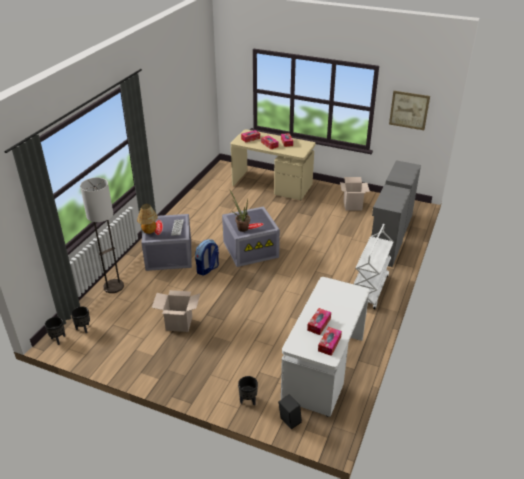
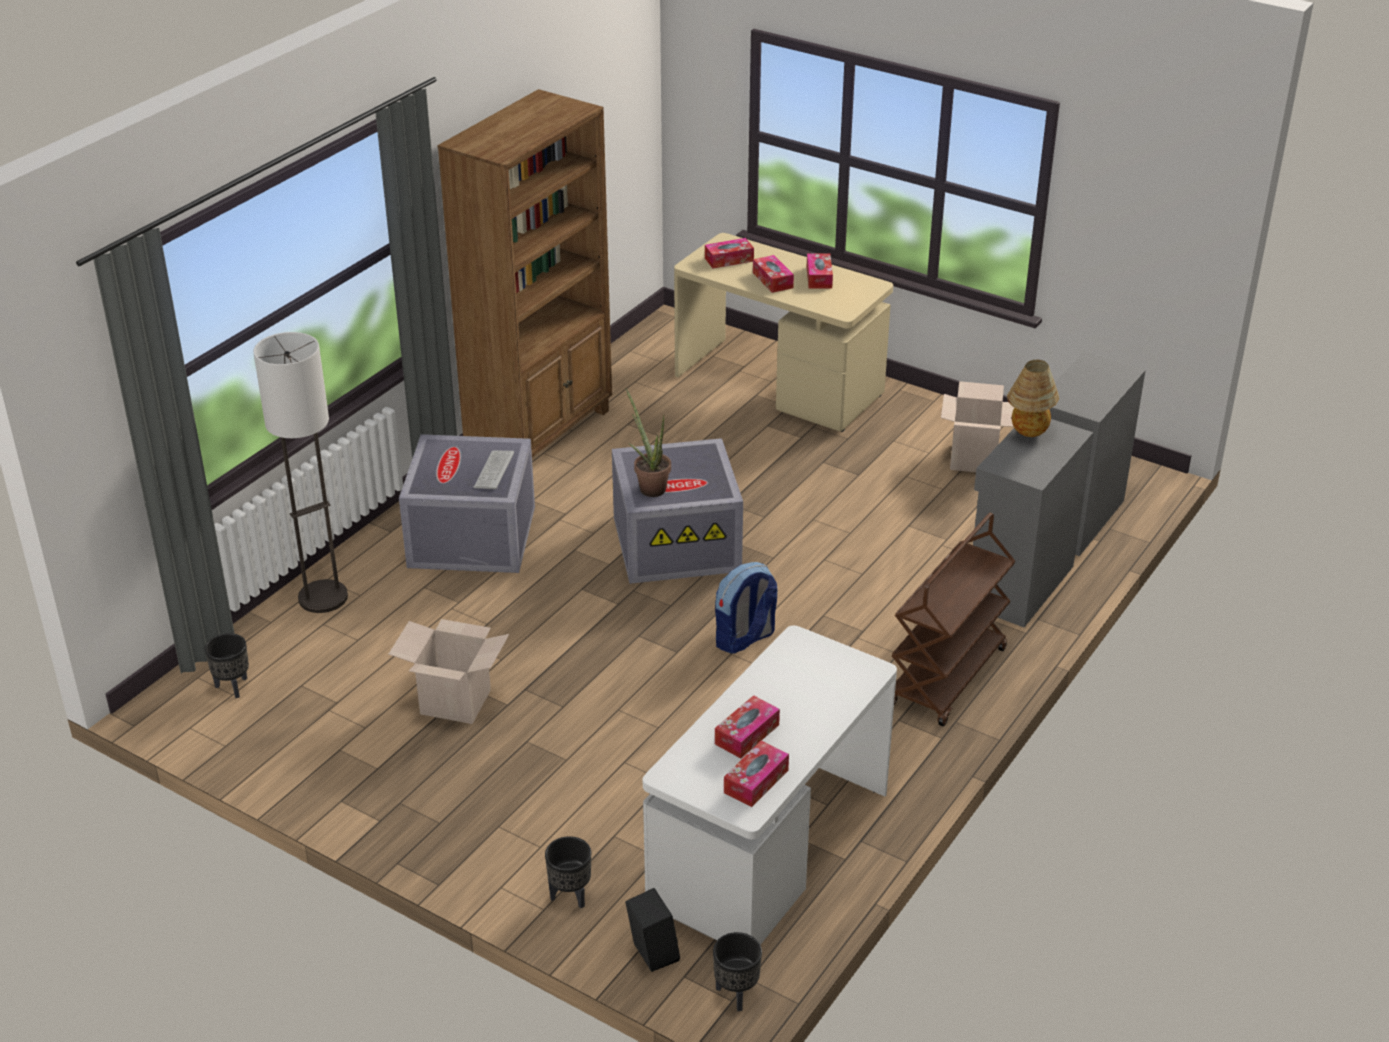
camera: 10 degrees right, 0 degrees up
black planter [45,317,65,345] -> black planter moved to [713,932,762,1011]
table lamp [137,204,158,234] -> table lamp moved to [1007,360,1059,437]
backpack [195,239,219,275] -> backpack moved to [715,562,778,654]
white cart [354,224,394,309] -> brown cart [892,513,1015,726]
picture [389,91,430,130] -> none
none -> brown bookcase [437,89,612,457]

